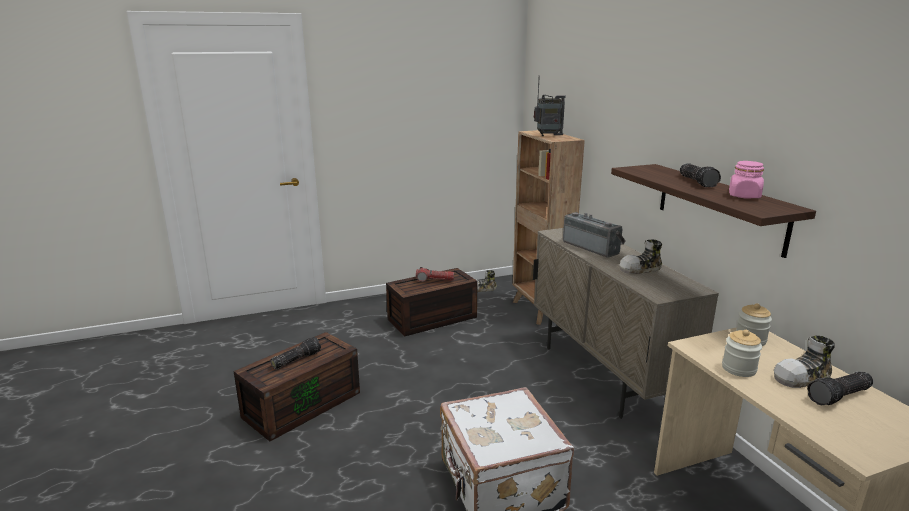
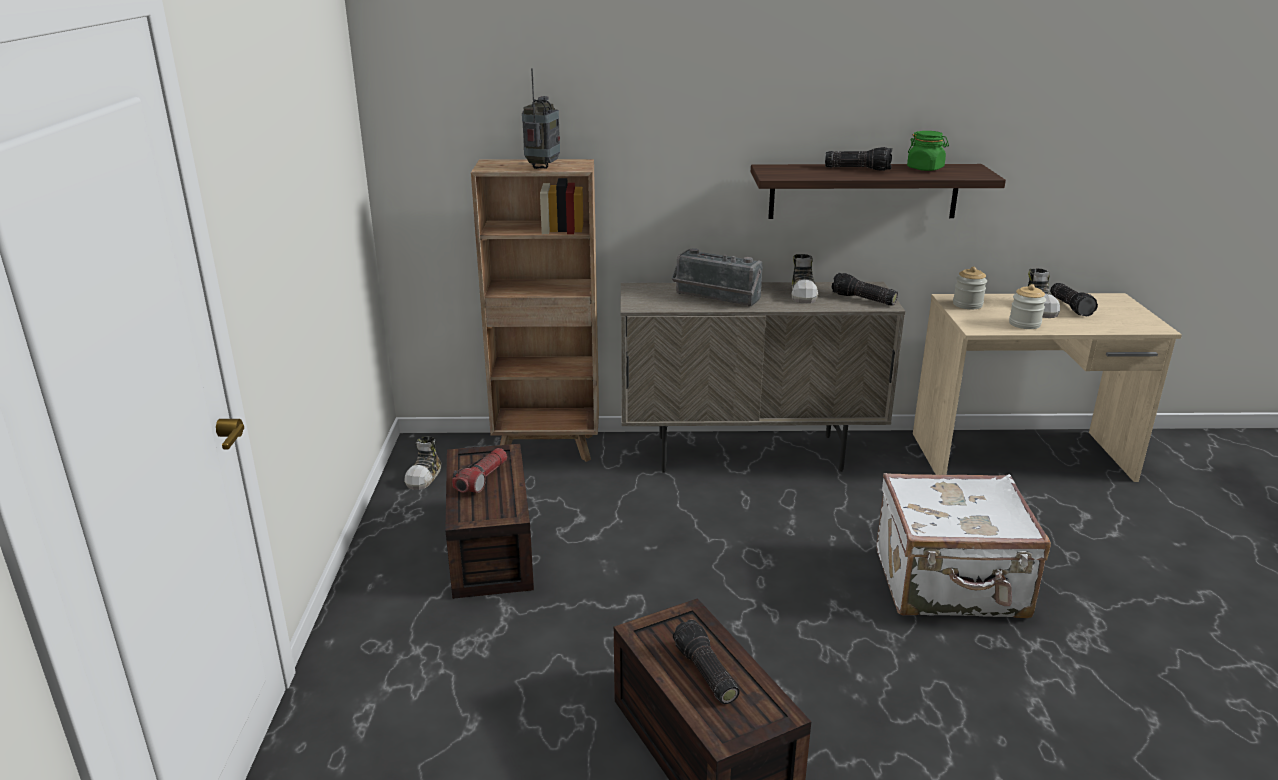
camera: 70 degrees left, 5 degrees up
radio [563,212,625,258] -> radio turned 135 degrees counterclockwise [672,248,763,307]
pink jar [729,161,764,199] -> green jar [907,131,949,171]
none -> flashlight [832,273,898,306]

